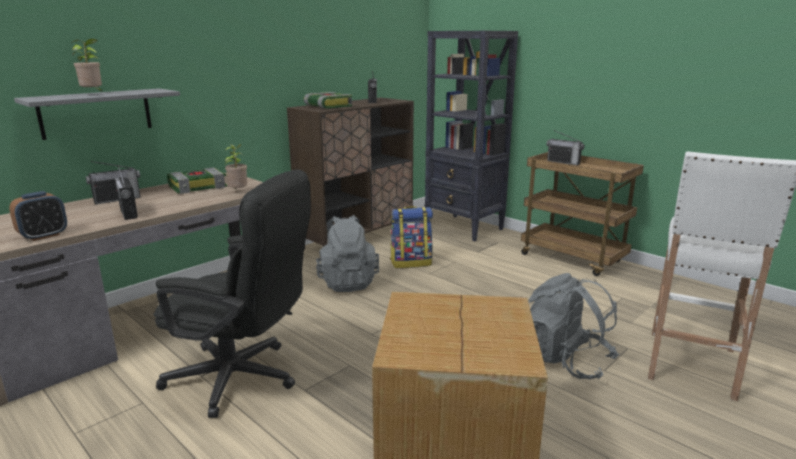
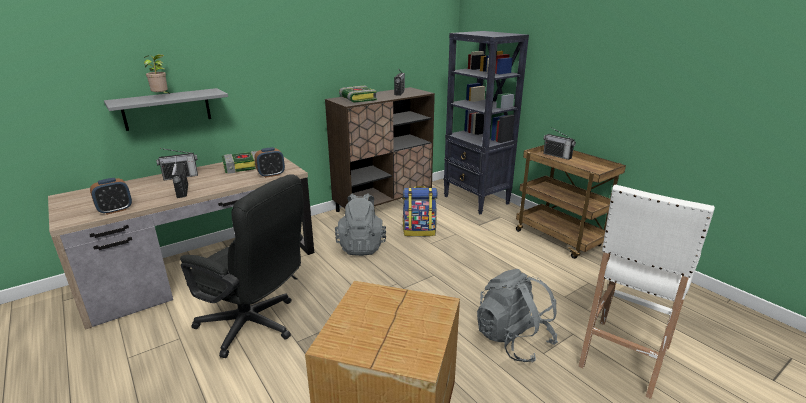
camera: 10 degrees right, 5 degrees up
potted plant [225,144,247,189] -> alarm clock [255,147,285,178]

